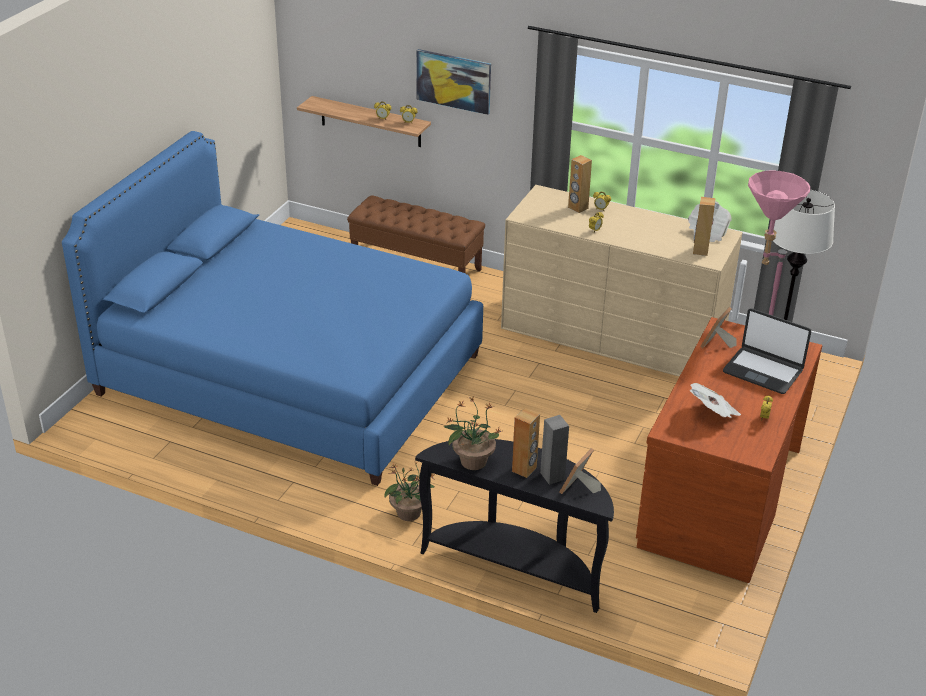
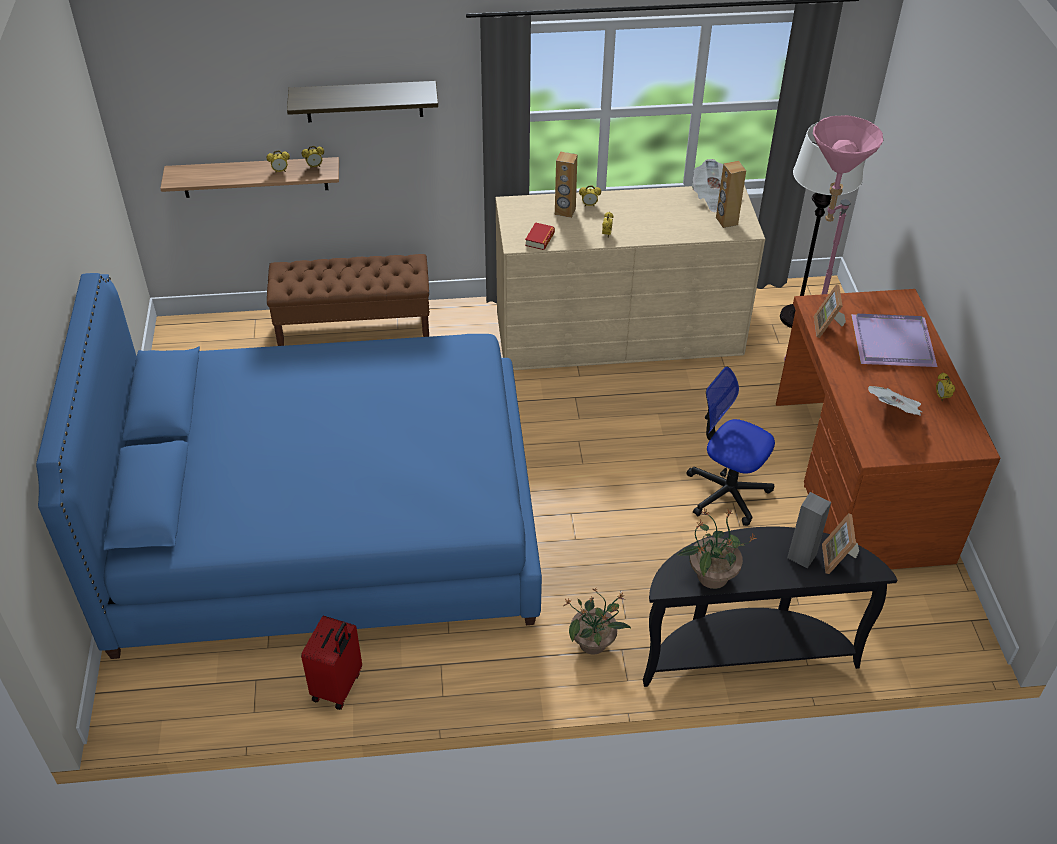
camera: 30 degrees left, 10 degrees up
picture [416,49,491,115] -> shelf [287,81,438,122]
brown speaker [512,408,540,478] -> none
laptop [723,308,811,394] -> purple tray [851,314,937,367]
none -> red suitcase [301,616,362,710]
none -> book [525,222,555,250]
none -> office chair [686,366,775,526]

